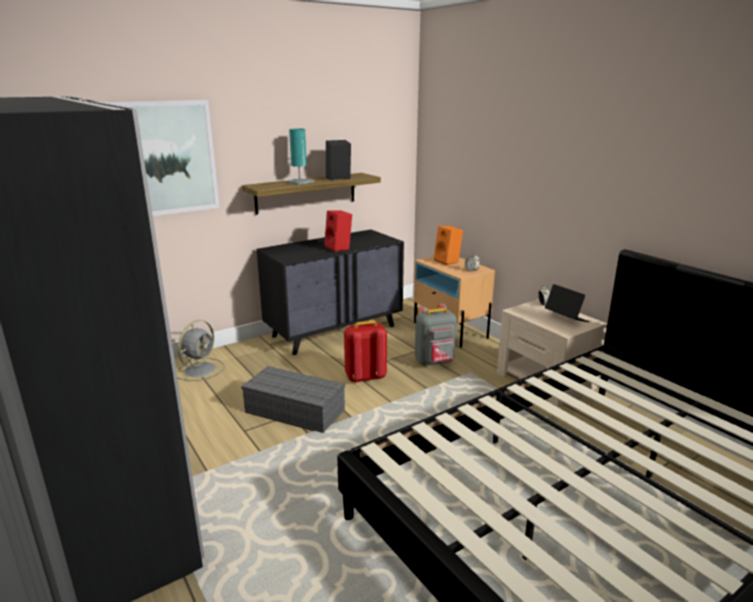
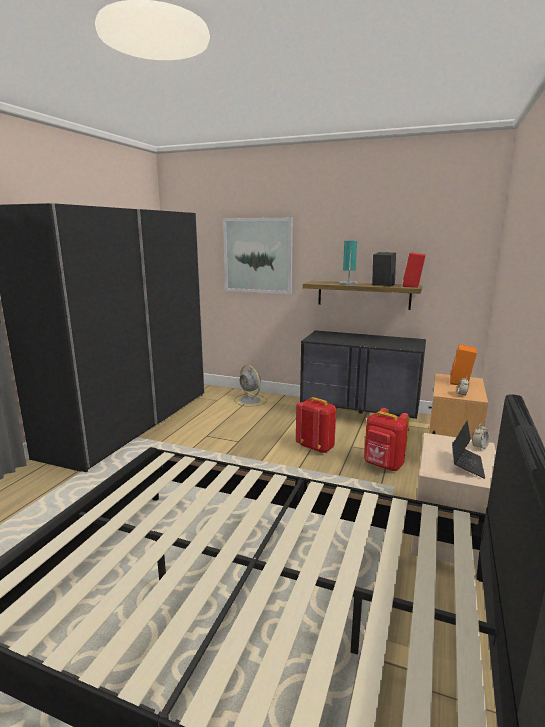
camera: 55 degrees right, 5 degrees down
grey fan [177,320,224,381] -> grey fan turned 60 degrees clockwise [234,365,267,407]
grey storage box [241,366,345,433] -> none
red speaker [324,210,352,252] -> red speaker moved to [403,252,426,288]
grey backpack [415,304,457,366] -> red backpack [364,408,409,471]

